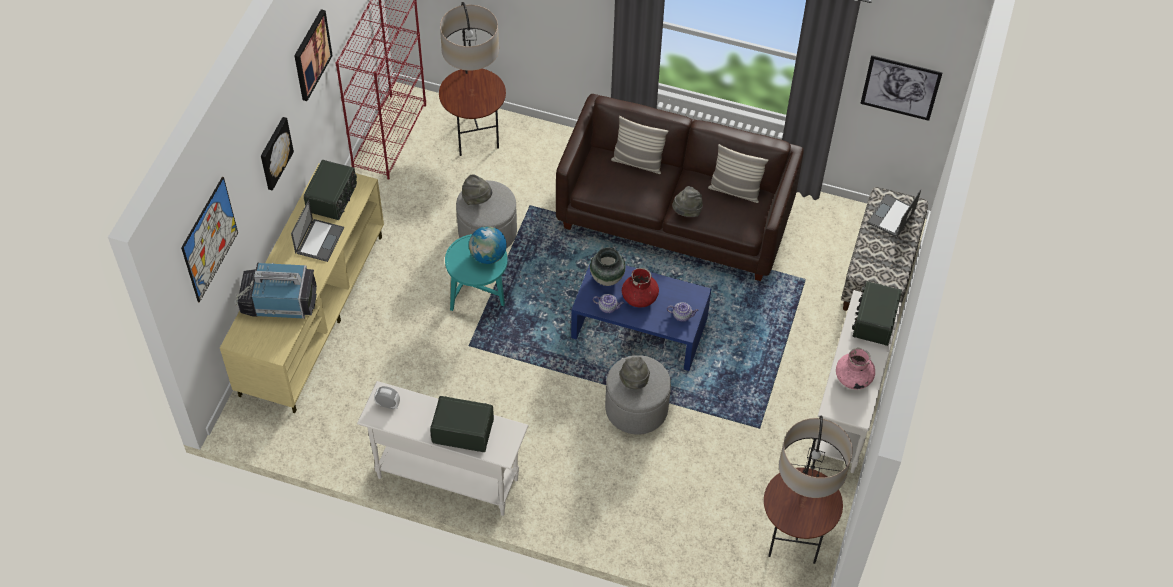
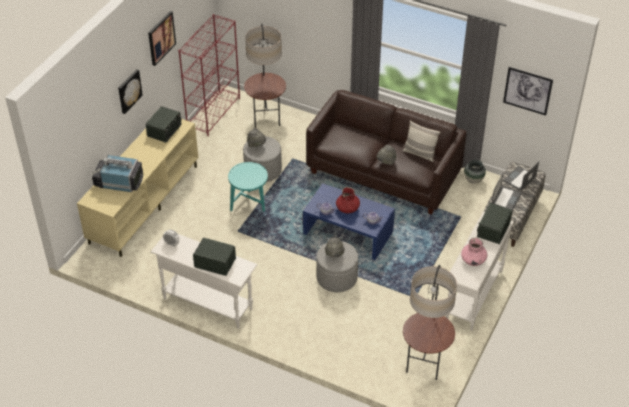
camera: 10 degrees right, 10 degrees down
picture [181,177,238,303] -> none
laptop [291,200,344,262] -> laptop moved to [492,172,522,212]
globe [469,226,507,264] -> none
vase [590,248,626,286] -> vase moved to [464,159,486,184]
pillow [611,116,668,174] -> none

